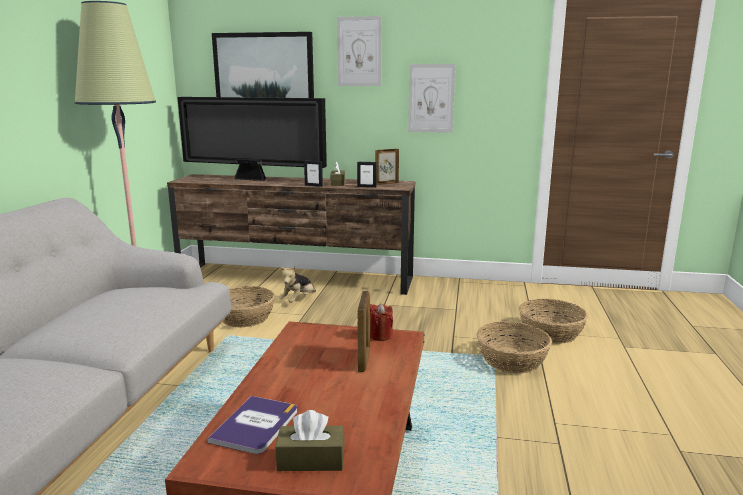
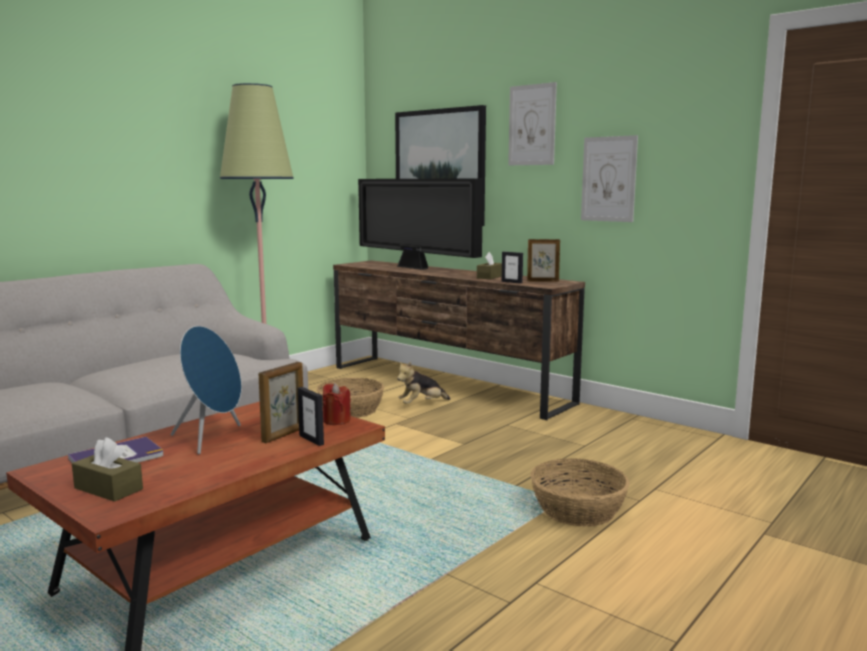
camera: 30 degrees right, 5 degrees down
picture frame [304,160,323,187] -> picture frame moved to [298,387,324,446]
basket [519,299,588,344] -> none
none -> blue speaker [171,326,242,454]

